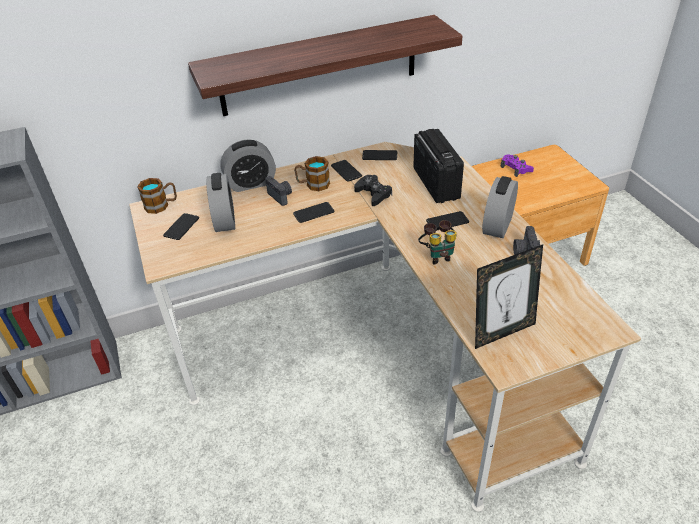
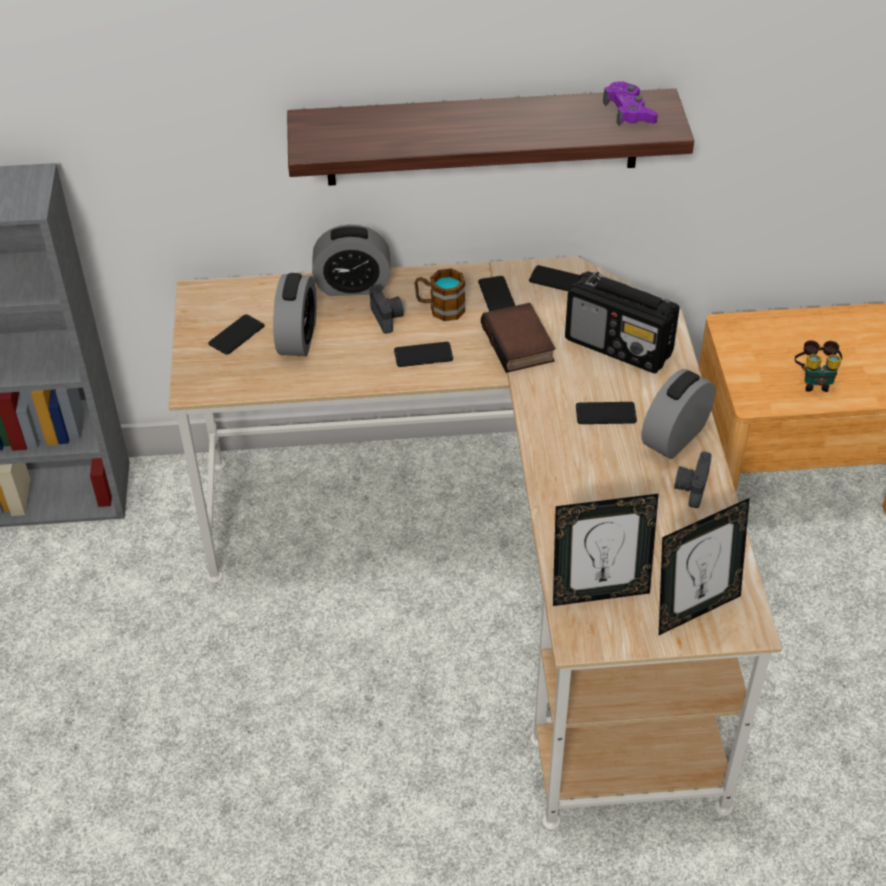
camera: 15 degrees right, 5 degrees up
mug [137,178,177,214] -> none
black game controller [354,175,392,206] -> book [481,303,555,373]
radio [414,129,464,203] -> radio turned 120 degrees clockwise [565,271,679,373]
binoculars [418,220,457,264] -> binoculars moved to [795,340,842,392]
purple game controller [500,154,534,177] -> purple game controller moved to [603,81,658,126]
none -> picture frame [659,498,750,635]

